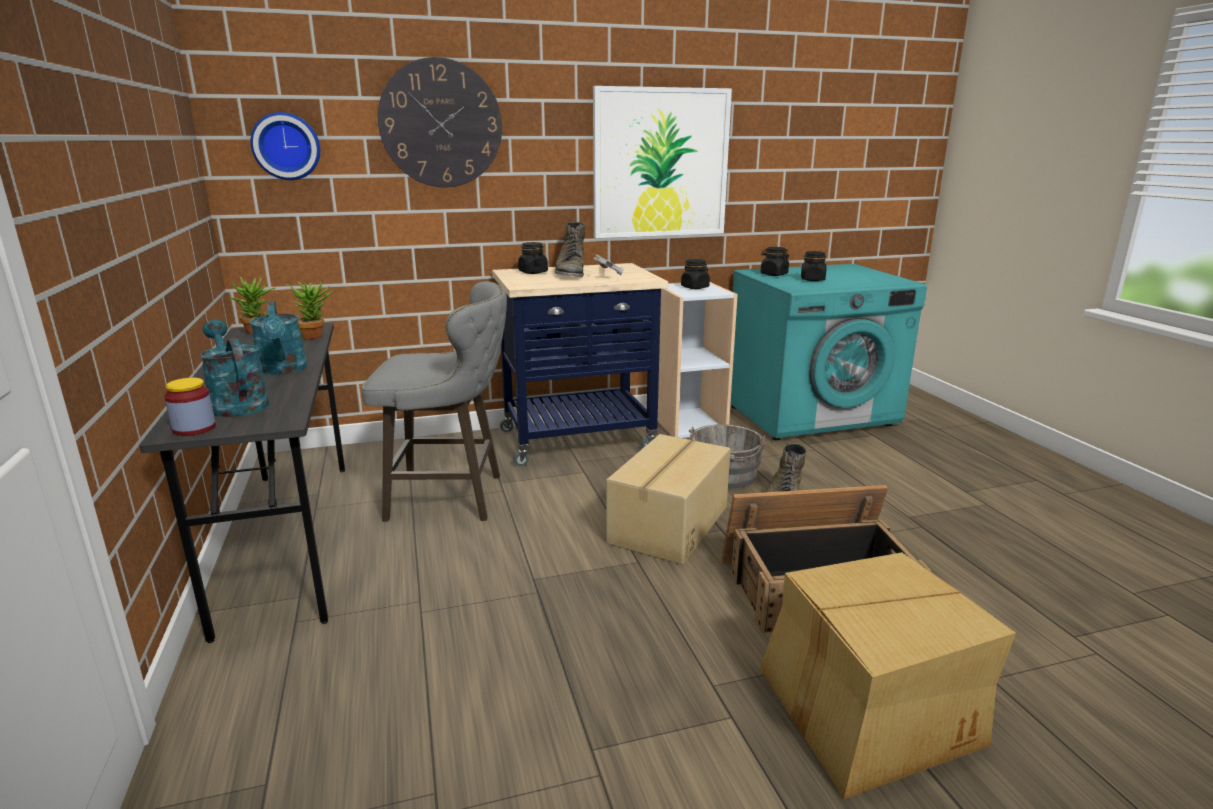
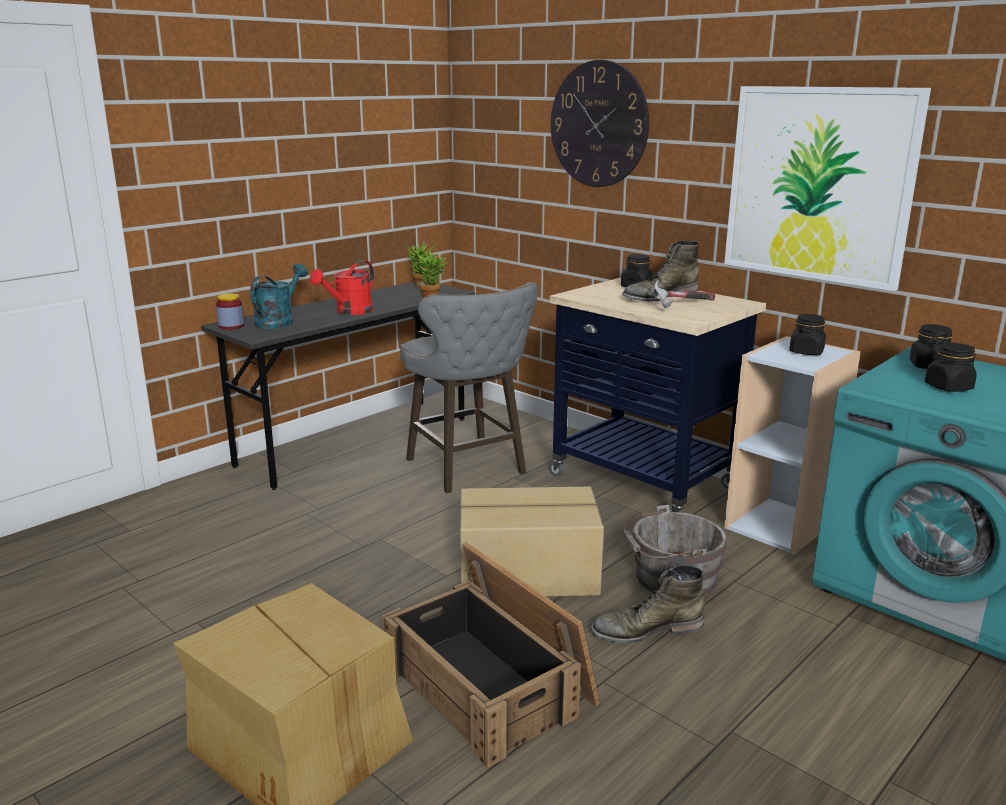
camera: 60 degrees right, 0 degrees up
turquoise watering can [250,301,307,375] -> red watering can [310,260,374,315]
wall clock [251,112,320,180] -> none

